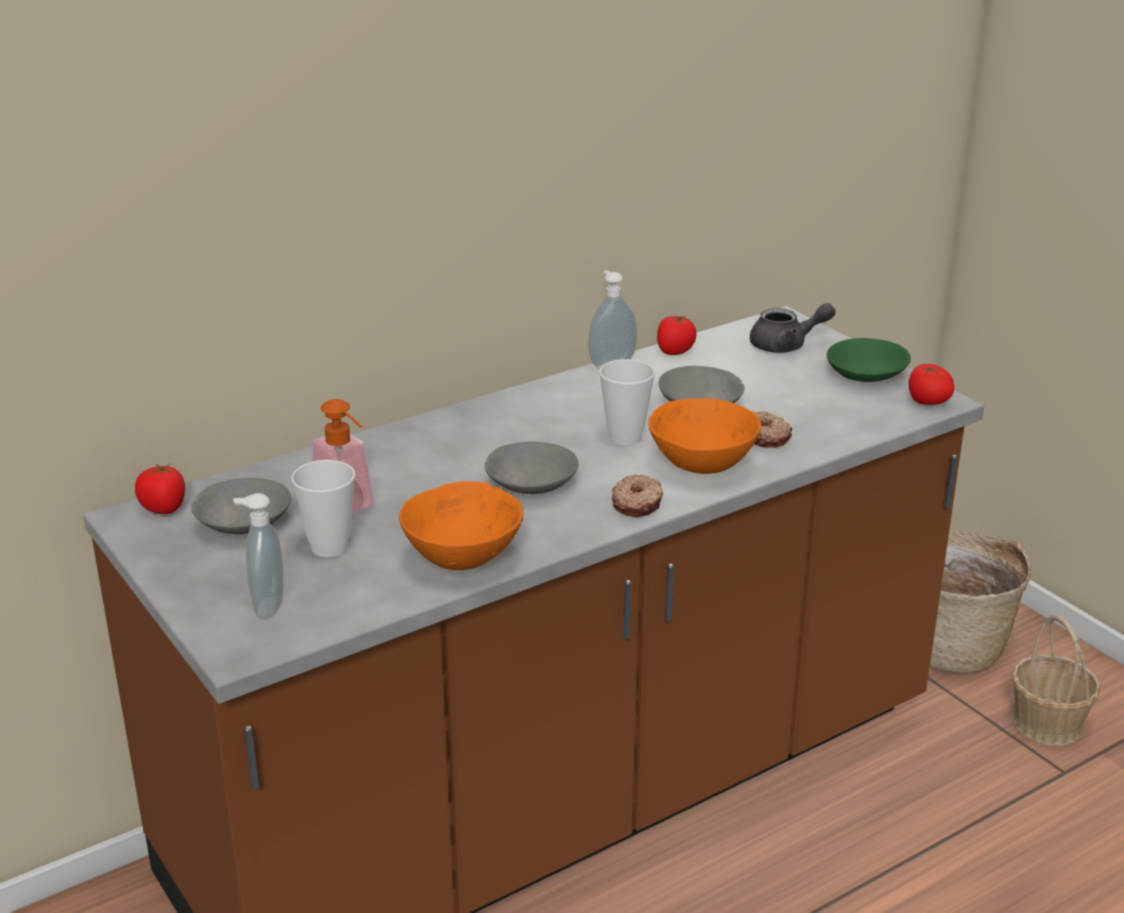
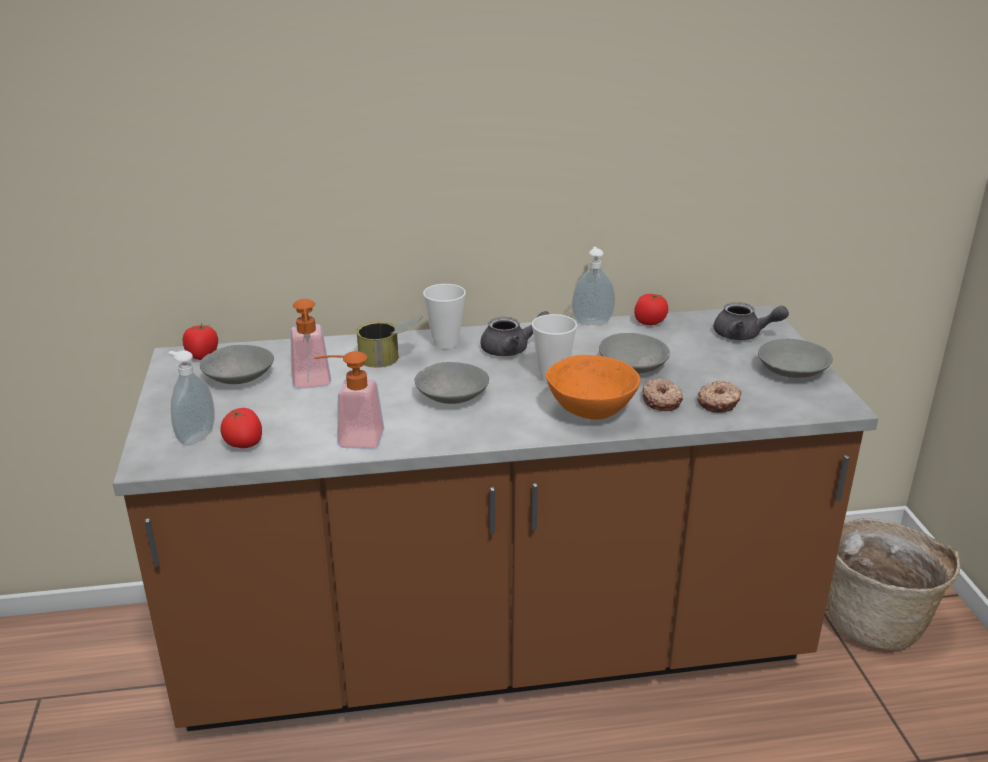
camera: 25 degrees right, 0 degrees up
cup [291,460,355,557] -> cup moved to [423,284,466,349]
orange bowl [399,481,523,570] -> soap dispenser [314,351,384,449]
donut [612,474,663,517] -> donut moved to [697,381,741,413]
green bowl [827,338,911,382] -> grey bowl [758,339,833,378]
tomato [909,364,954,405] -> tomato moved to [221,408,262,448]
basket [1012,614,1100,746] -> none
none -> can [356,315,423,368]
none -> grey teapot [480,311,550,356]

